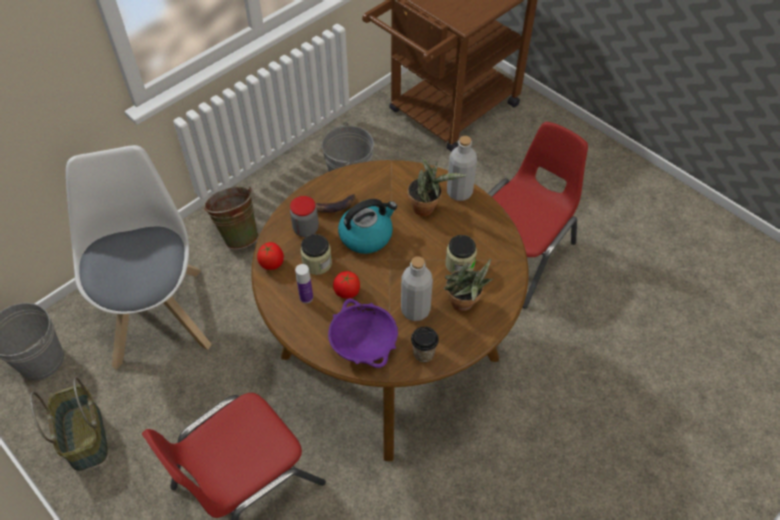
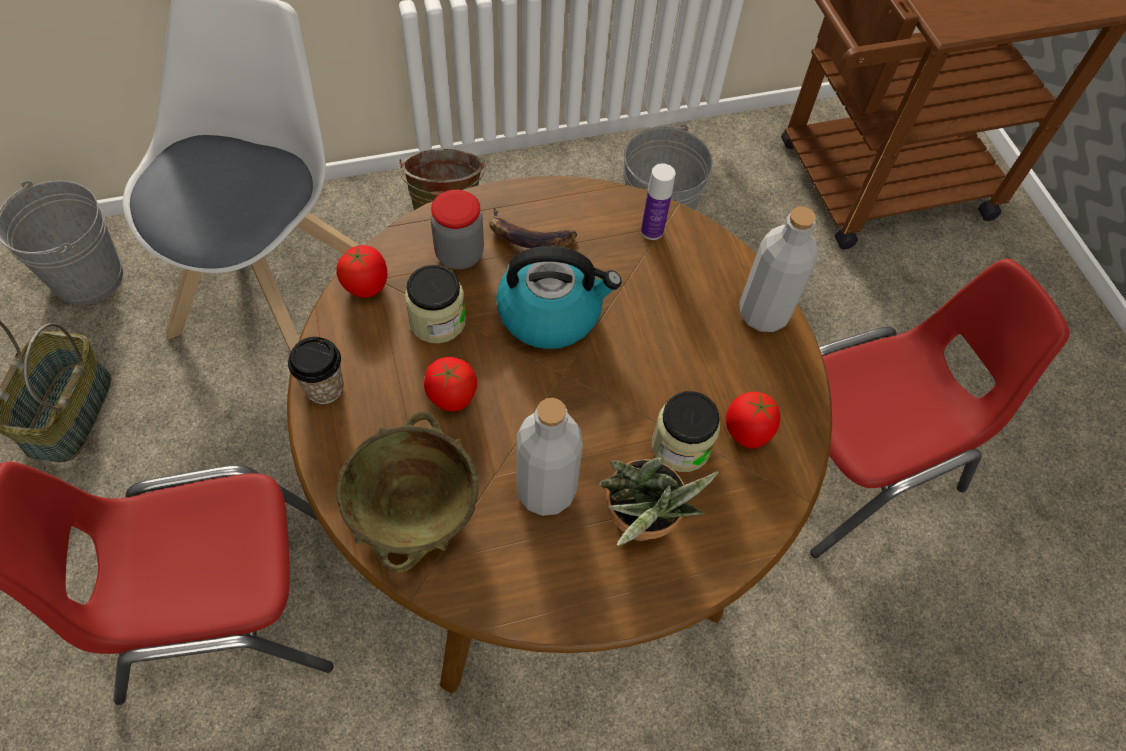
camera: 25 degrees right, 5 degrees up
bottle [295,264,313,303] -> bottle moved to [641,163,676,240]
purple bowl [328,299,398,368] -> beige bowl [336,411,478,574]
potted plant [407,155,466,216] -> none
cup [411,326,439,362] -> cup moved to [288,337,344,404]
none -> tomato [726,392,780,449]

